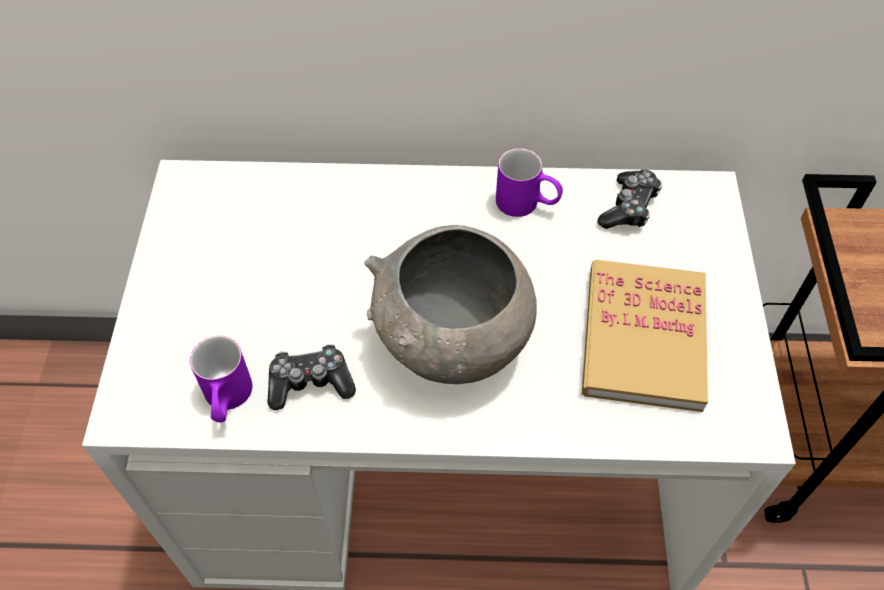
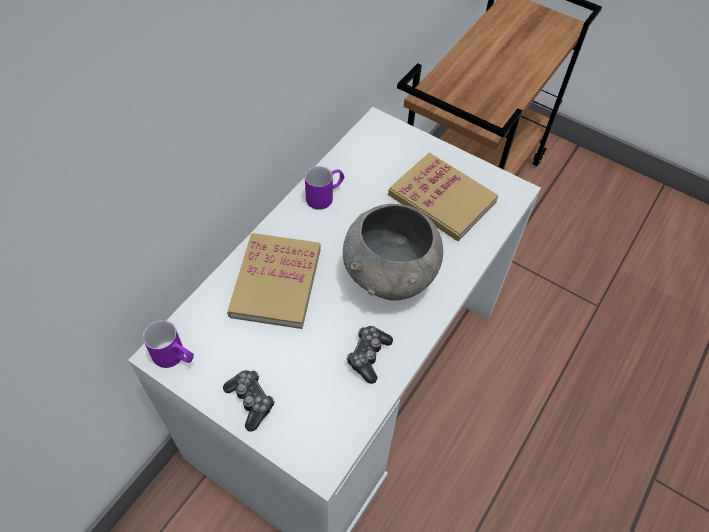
camera: 60 degrees left, 0 degrees up
purple mug [190,336,253,422] -> purple mug moved to [143,320,194,368]
game controller [597,170,662,229] -> game controller moved to [223,370,275,432]
none -> book [227,233,321,329]

